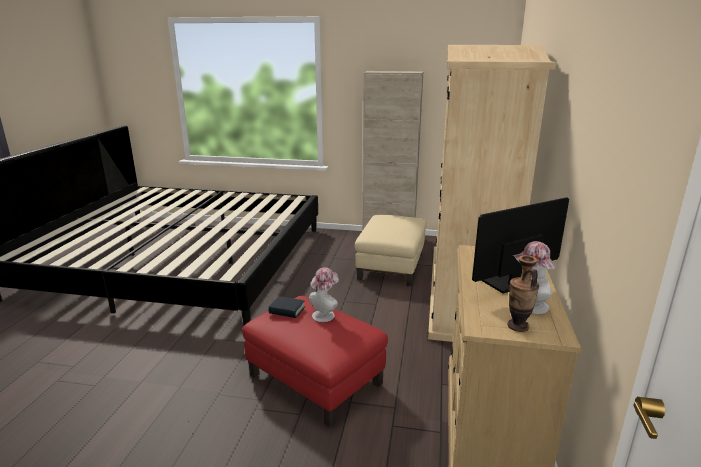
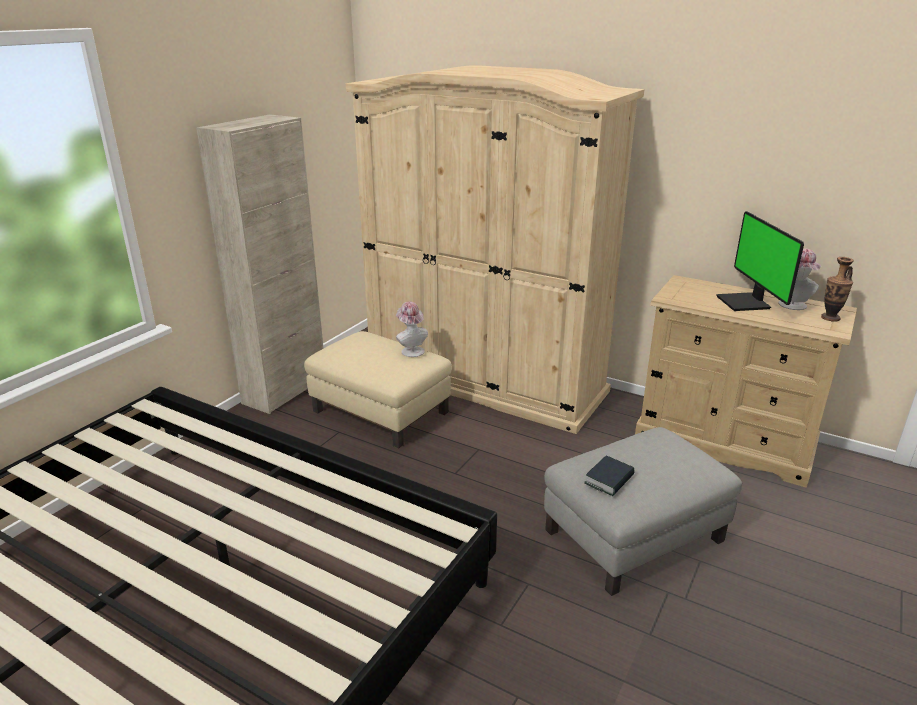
camera: 70 degrees left, 5 degrees up
red ottoman [242,296,388,427] -> grey ottoman [544,427,742,596]
hat [309,267,339,322] -> hat moved to [396,301,428,357]

